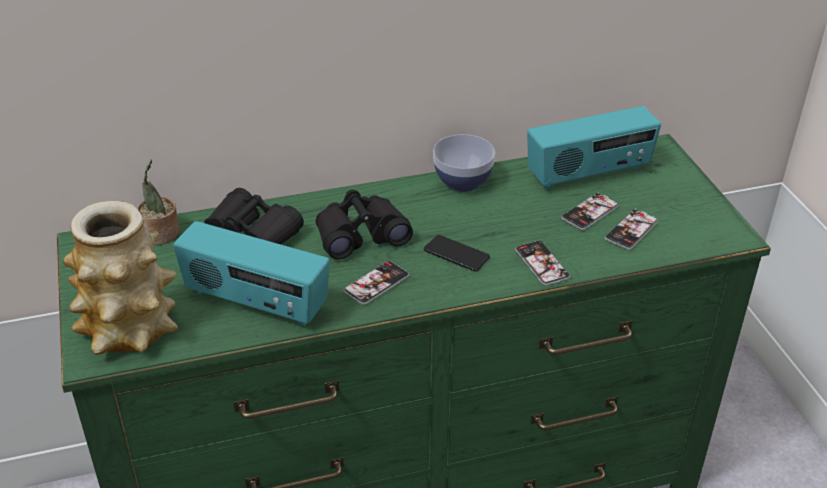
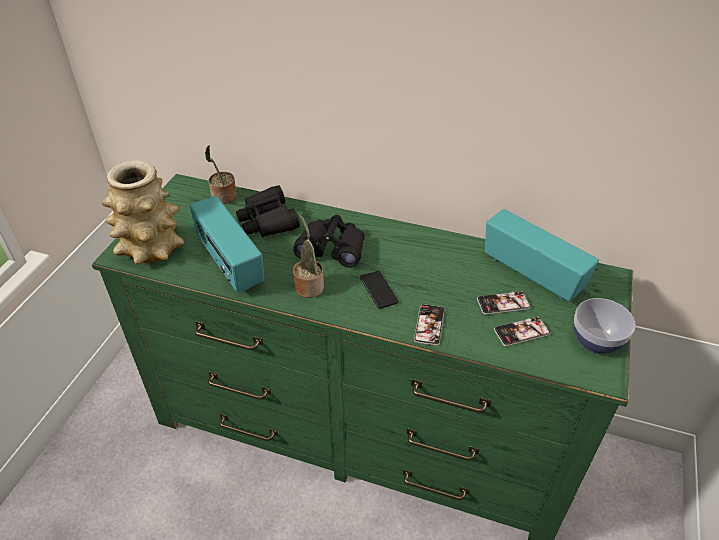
camera: 35 degrees right, 5 degrees up
phone [344,261,409,305] -> potted plant [293,214,324,298]
bowl [433,134,495,192] -> bowl moved to [574,298,636,354]
radio [527,106,661,190] -> radio turned 150 degrees counterclockwise [485,209,599,301]

